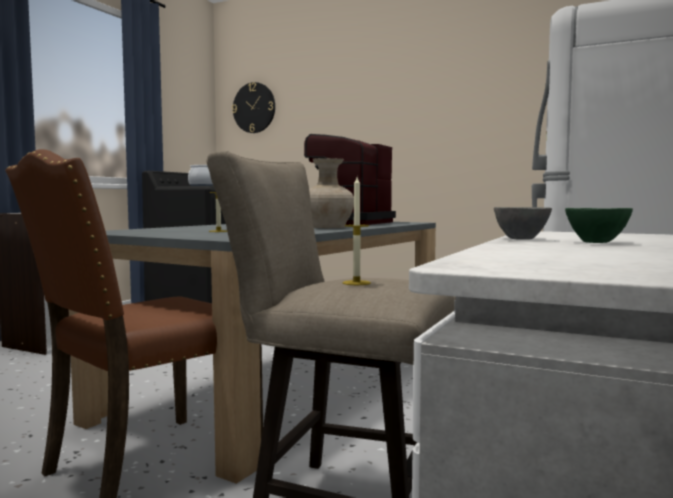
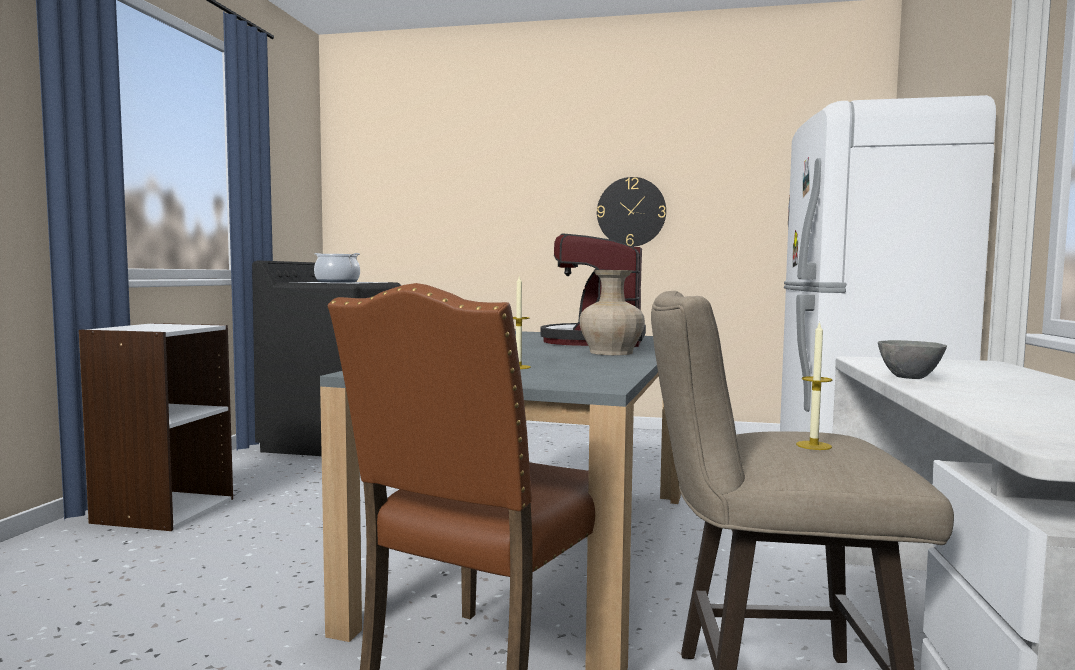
camera: 15 degrees left, 0 degrees up
wall clock [232,82,275,133] -> wall clock moved to [597,177,666,247]
green bowl [565,208,633,243] -> none

